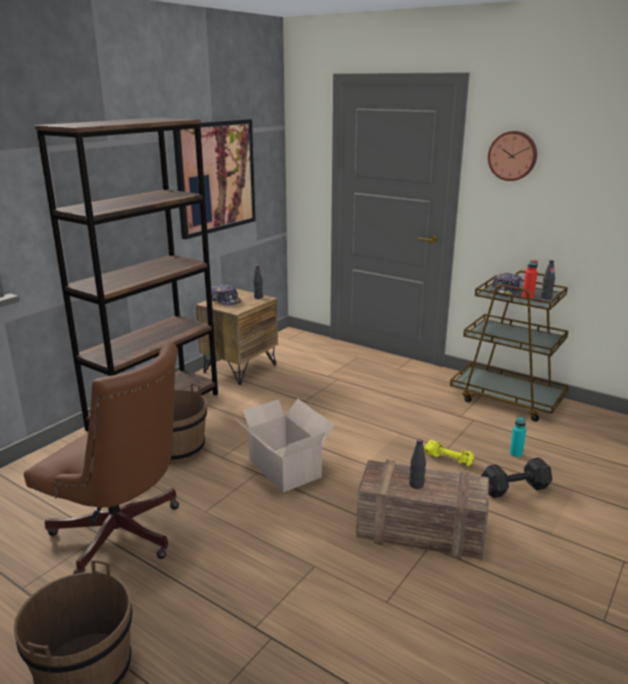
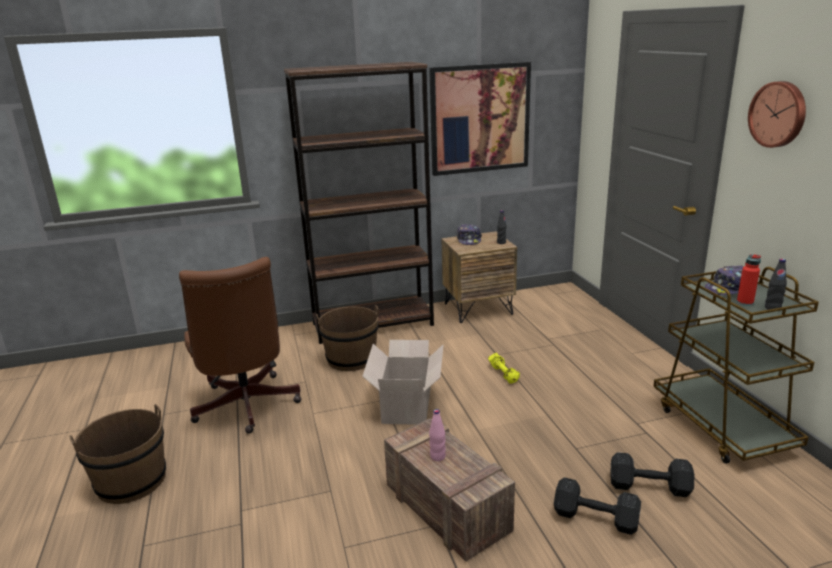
camera: 40 degrees right, 0 degrees up
black bottle [409,439,426,489] -> pink bottle [429,409,446,461]
yellow dumbbell [425,440,474,466] -> yellow dumbbell moved to [488,353,520,384]
turquoise bottle [510,417,526,458] -> black dumbbell [610,452,694,497]

